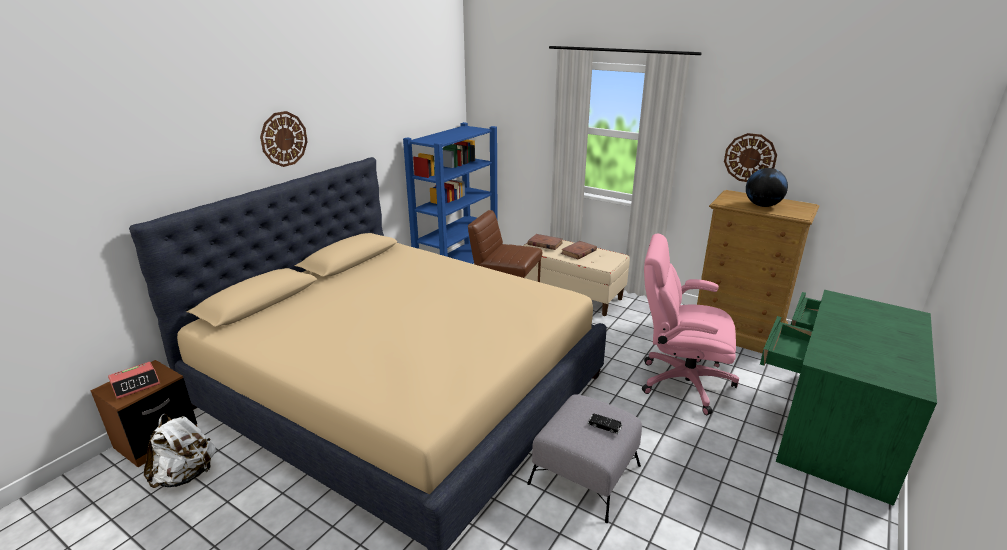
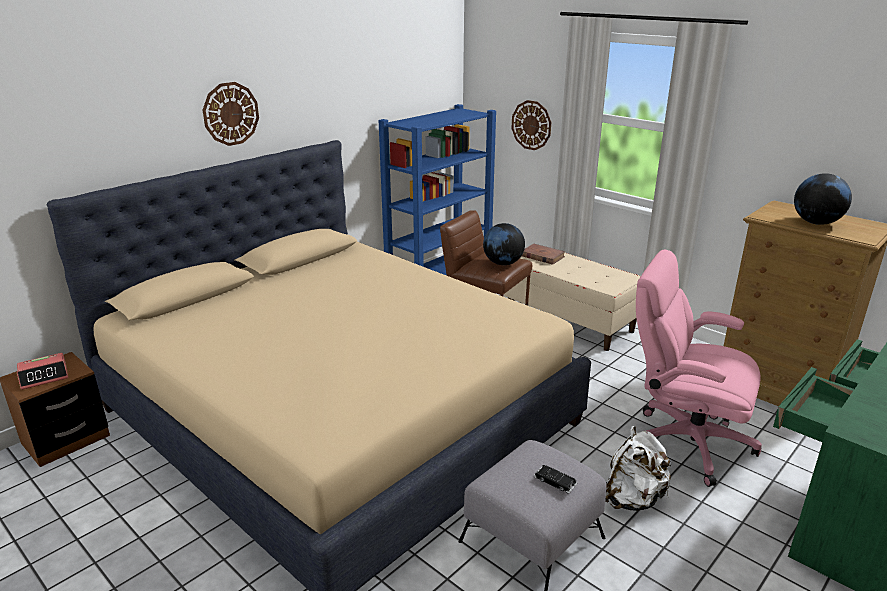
camera: 10 degrees right, 0 degrees up
white backpack [144,414,216,488] -> white backpack moved to [605,426,673,511]
brown book [561,241,597,259] -> none
wall clock [724,133,777,182] -> wall clock moved to [511,100,551,150]
none -> globe [483,223,525,265]

